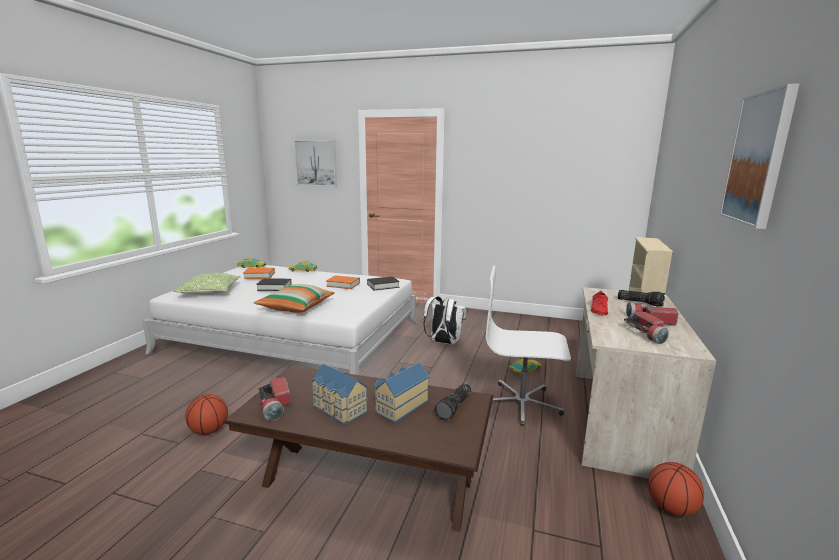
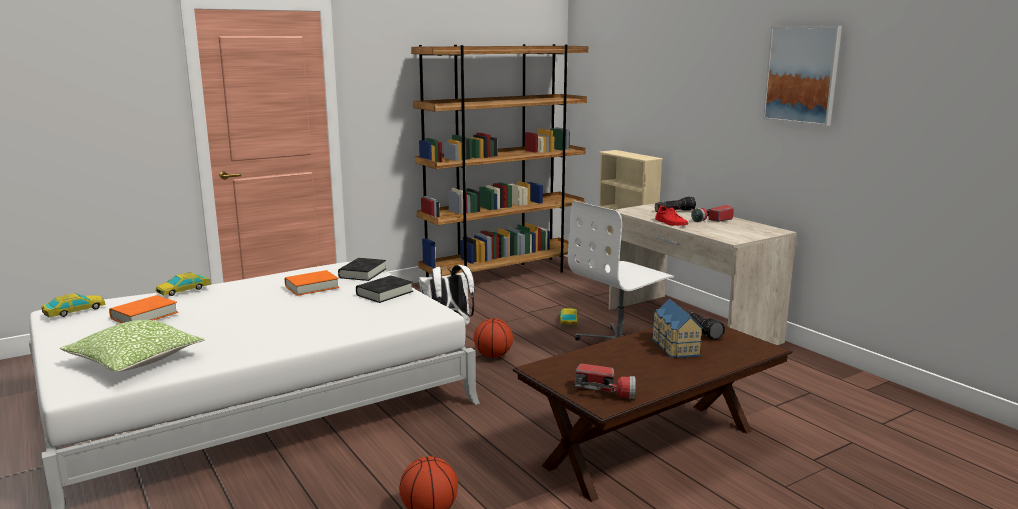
camera: 50 degrees left, 0 degrees up
pillow [254,284,335,313] -> none
black book [256,278,291,291] -> black book moved to [356,275,413,303]
picture [294,140,337,187] -> none
toy house [311,364,368,424] -> none
flashlight [624,312,669,344] -> none
basketball [648,462,704,516] -> basketball moved to [474,318,513,358]
none -> brown bookcase [411,44,588,277]

